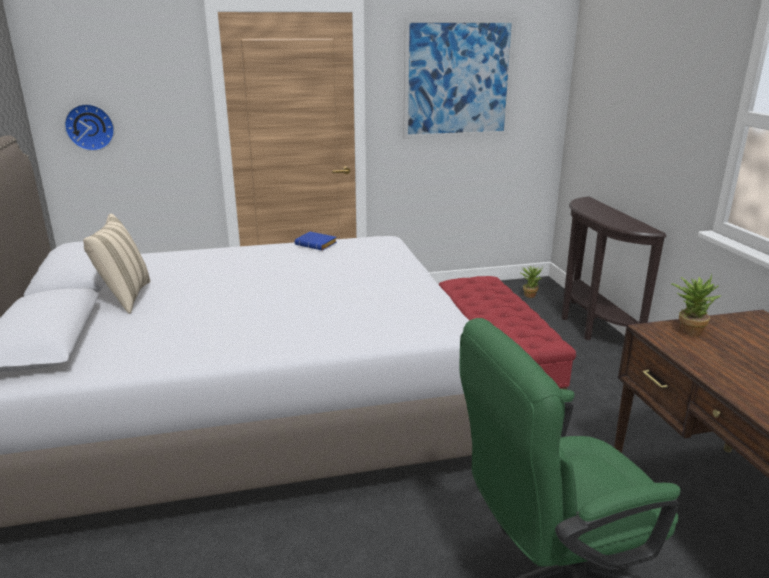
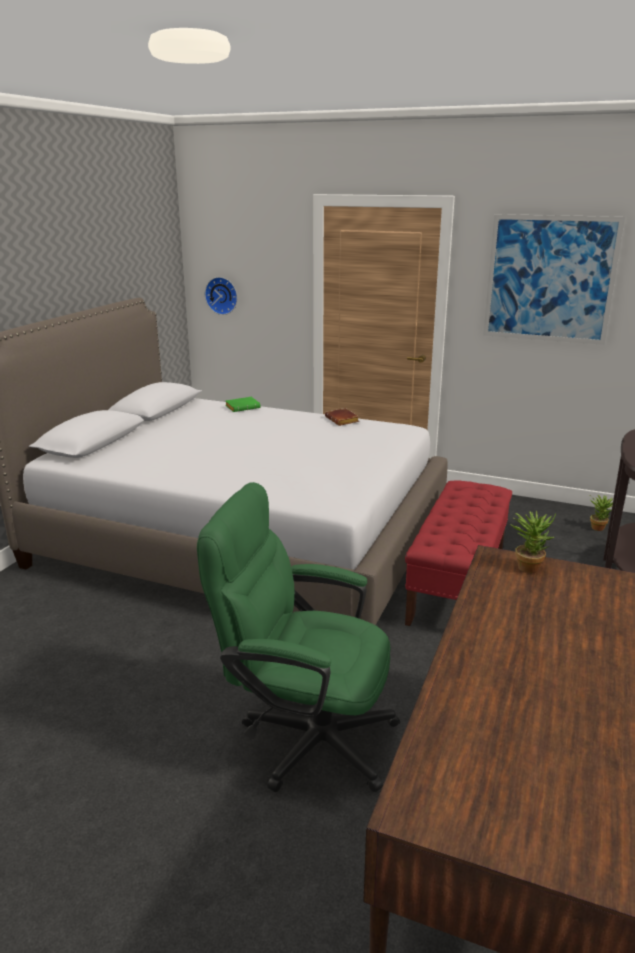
camera: 35 degrees right, 0 degrees up
beige pillow [83,213,151,314] -> none
blue book [295,232,337,251] -> brown book [325,408,359,426]
none -> green book [225,397,260,412]

